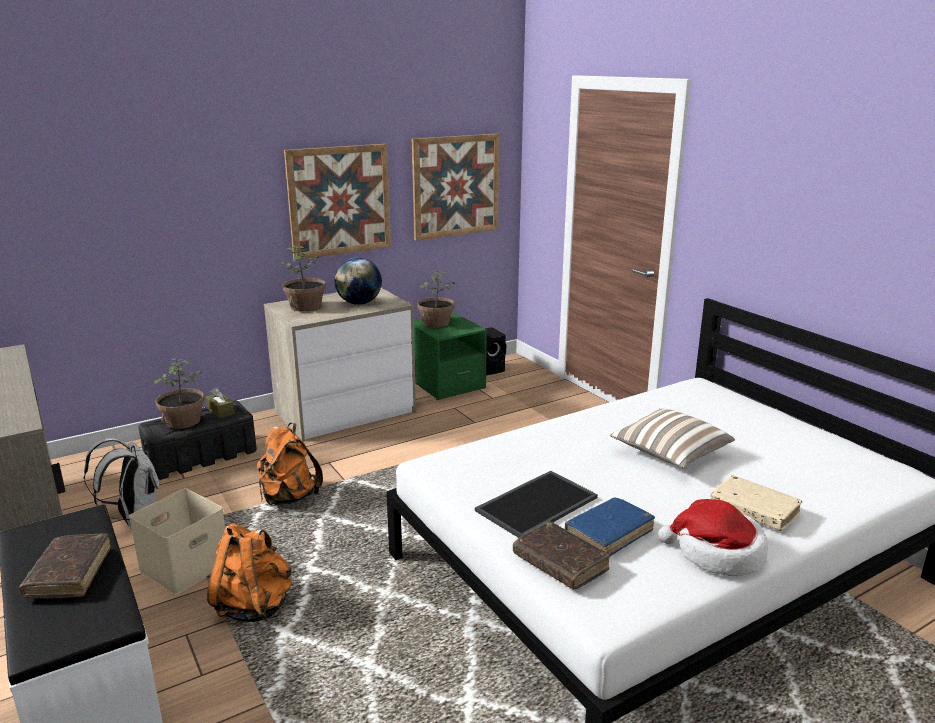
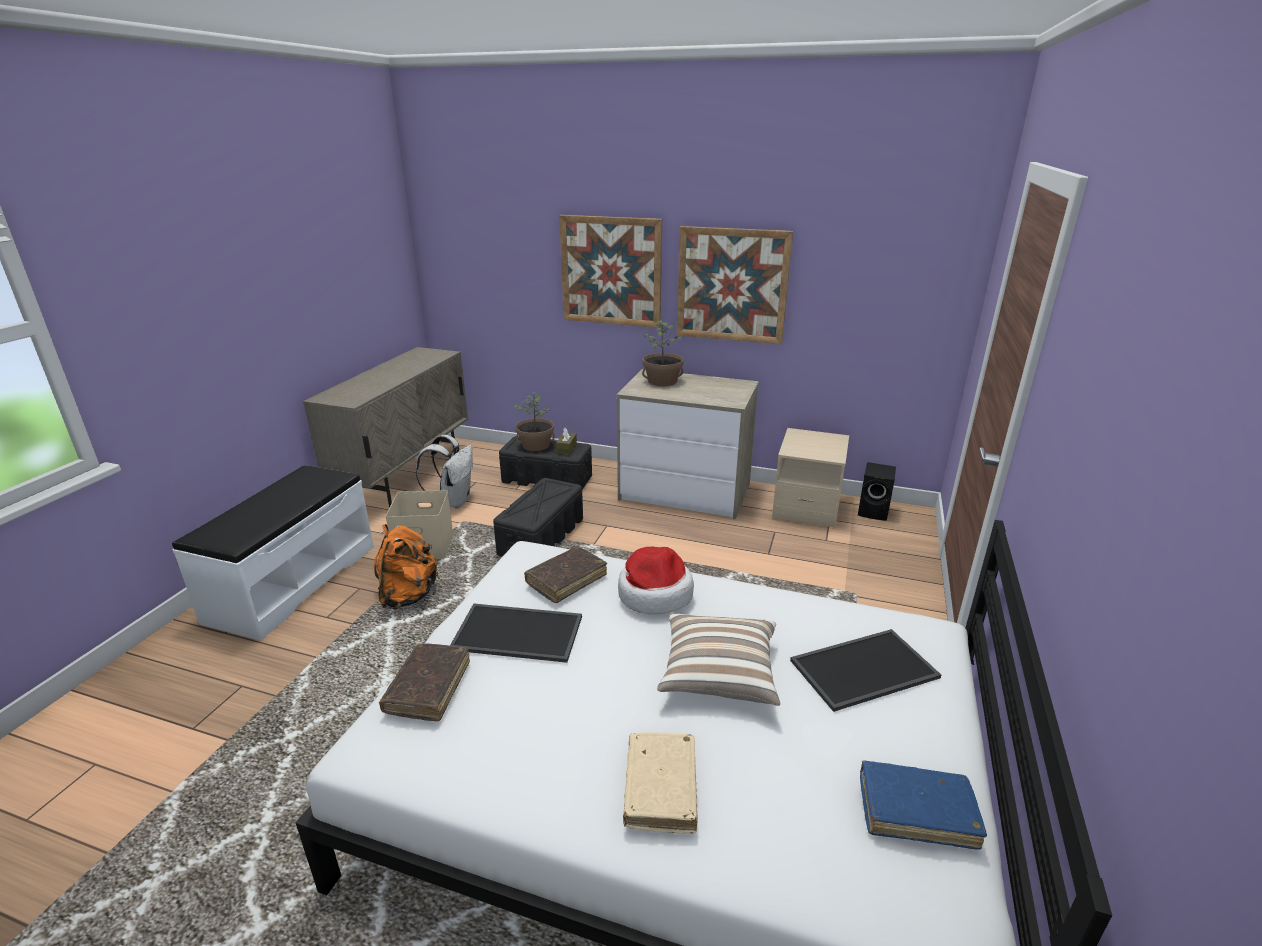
camera: 50 degrees right, 5 degrees up
brown book [19,533,111,599] -> brown book moved to [524,547,607,603]
orange backpack [257,423,323,506] -> black storage box [493,478,583,557]
globe [334,257,382,305] -> none
picture [411,134,500,241] -> picture moved to [559,215,662,328]
green nightstand [414,313,487,400] -> beige nightstand [772,428,849,528]
potted plant [417,270,455,327] -> none
blue book [565,497,655,556] -> blue book moved to [860,760,987,850]
hat [658,499,768,576] -> hat moved to [618,546,694,614]
none -> tray [790,629,941,712]

